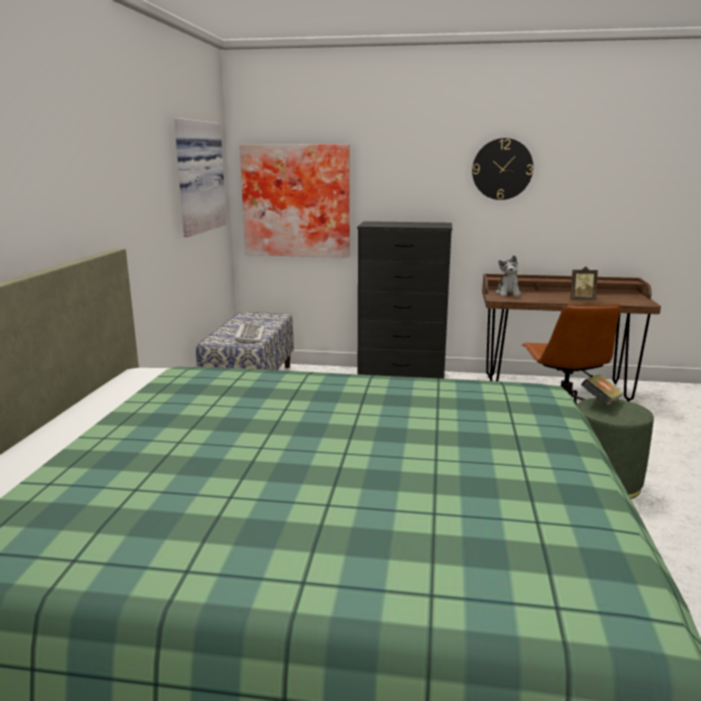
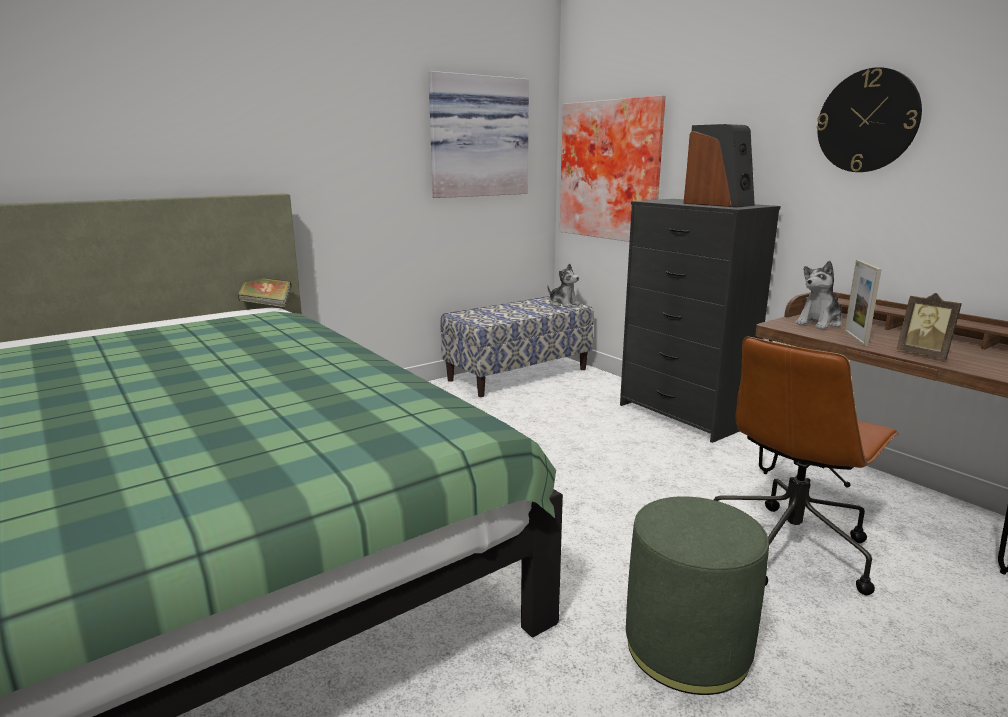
camera: 45 degrees right, 0 degrees up
keyboard [234,323,265,342] -> none
book [581,375,624,405] -> book moved to [238,278,291,308]
none -> plush toy [547,263,581,308]
none -> speaker [683,124,755,207]
none -> picture frame [844,260,882,346]

